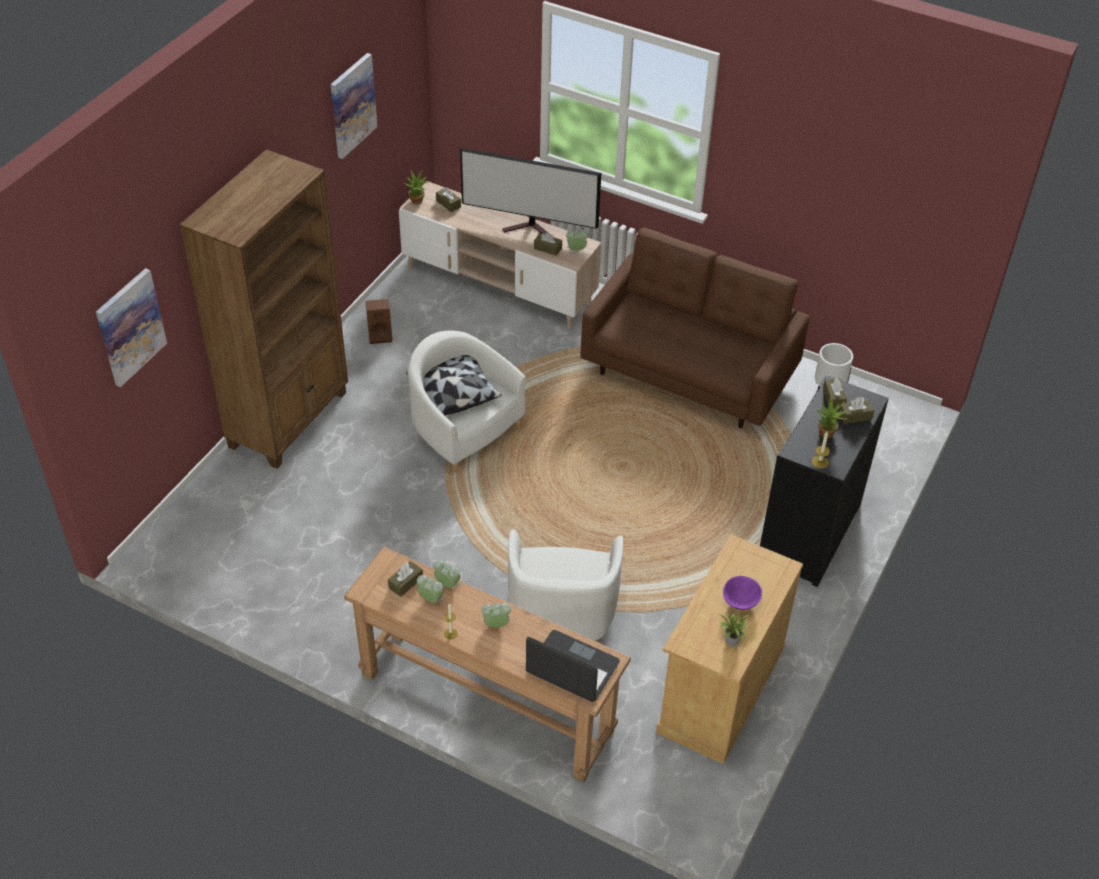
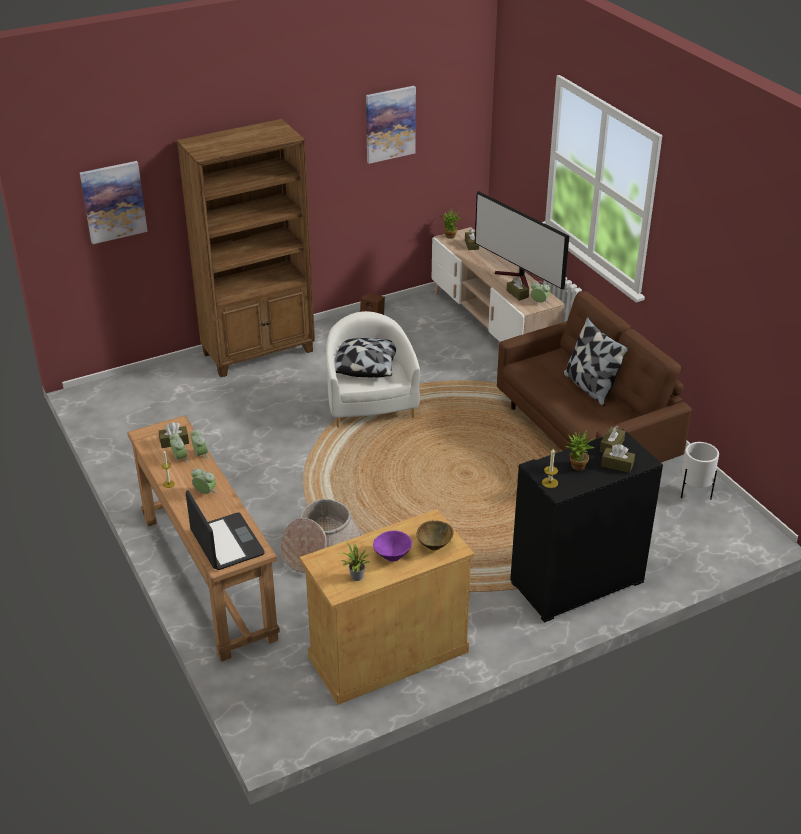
camera: 35 degrees right, 10 degrees down
white armchair [508,530,624,642] -> basket [280,499,363,572]
none -> brown bowl [416,521,454,550]
none -> pillow [563,317,629,406]

